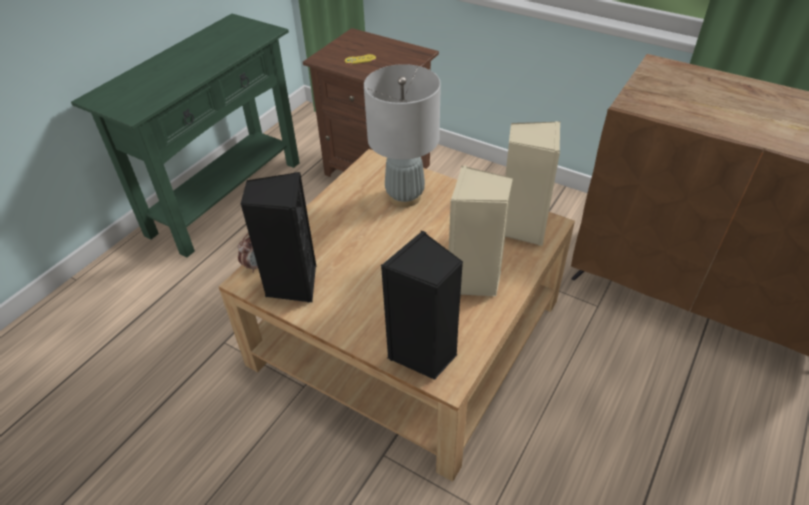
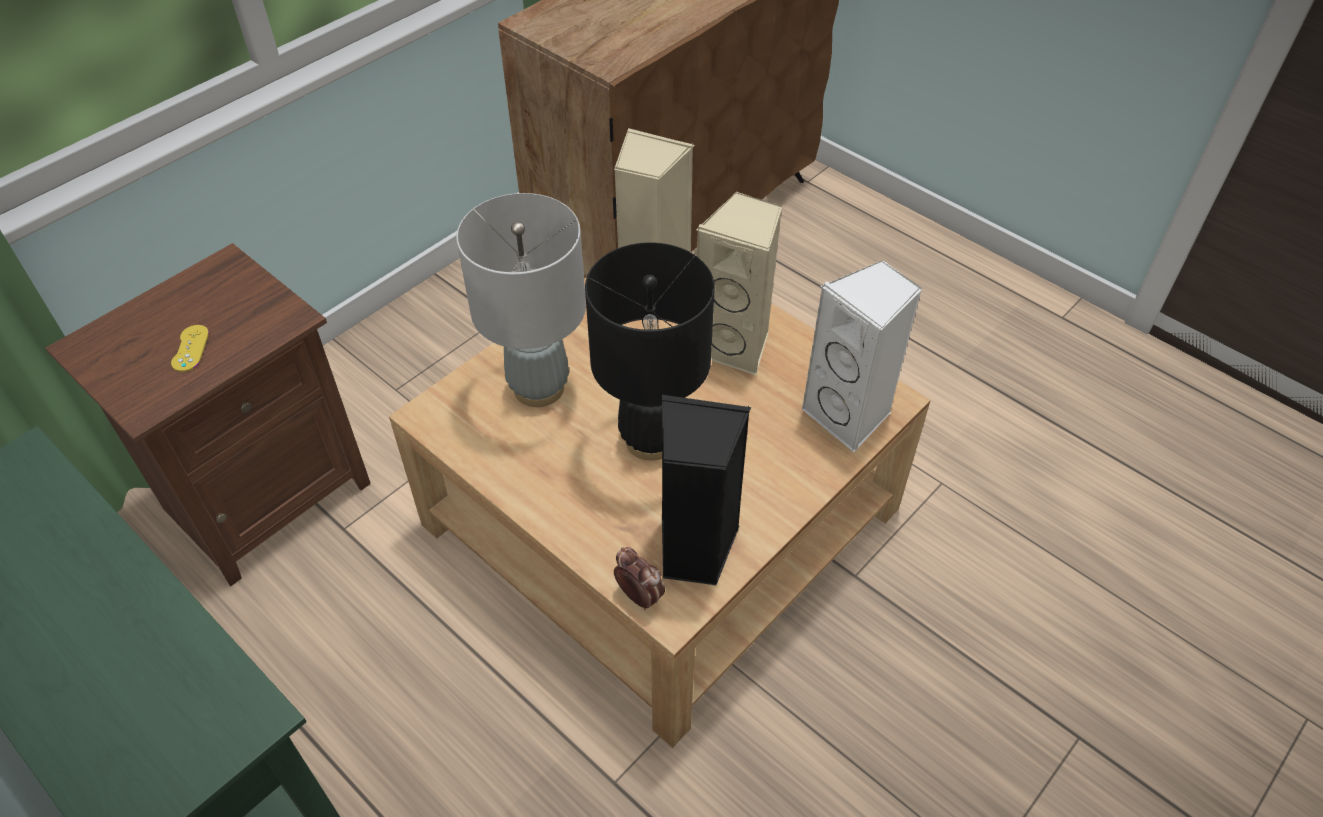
camera: 80 degrees left, 5 degrees up
black speaker [381,231,463,380] -> white speaker [802,260,922,453]
none -> black table lamp [585,242,715,461]

